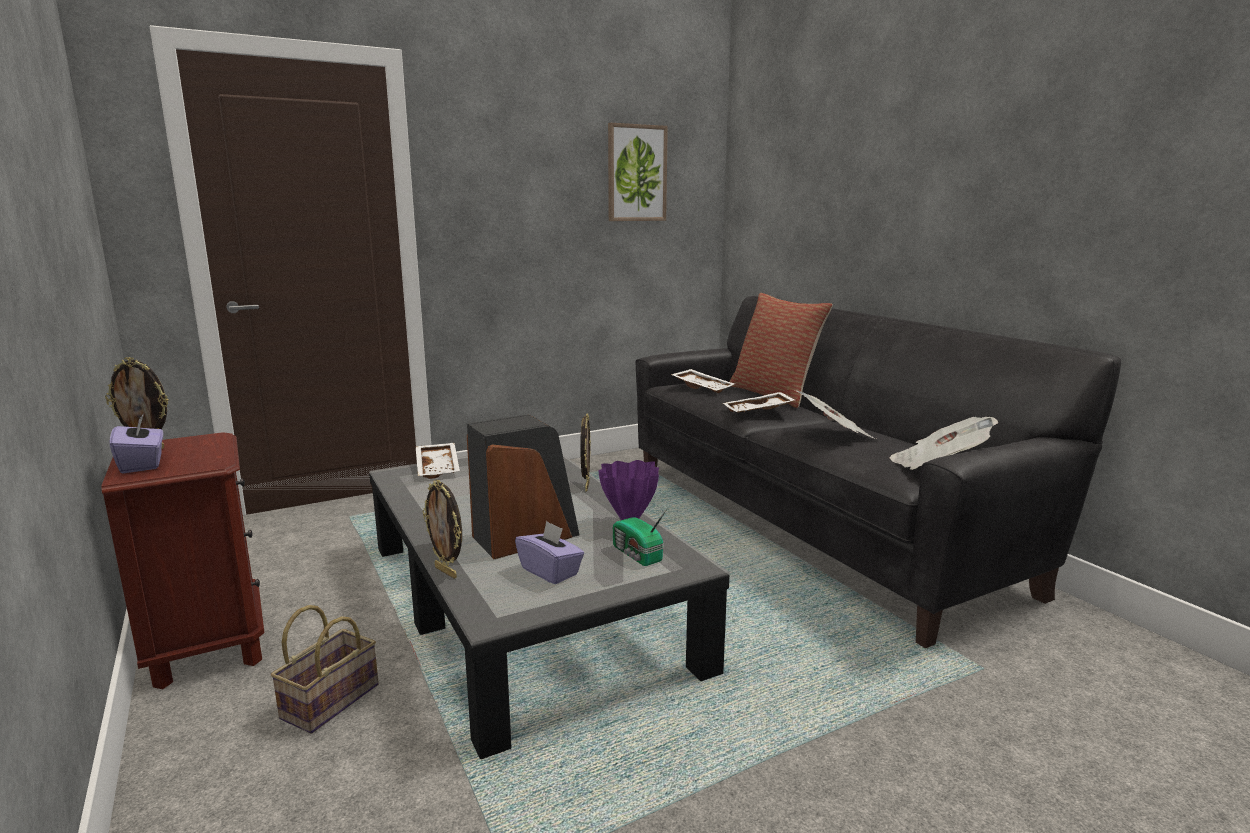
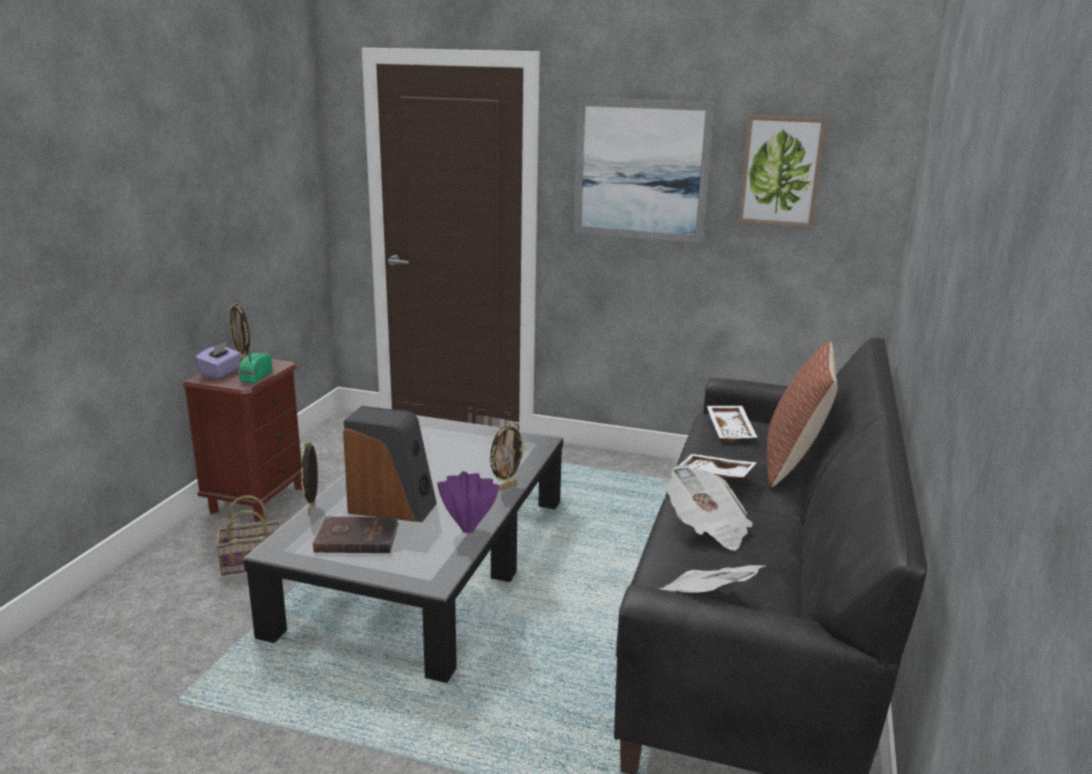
camera: 45 degrees right, 5 degrees up
white tray [416,443,460,479] -> none
purple tissue box [515,520,585,584] -> brown book [312,517,399,553]
radio [613,509,667,566] -> radio moved to [238,347,273,383]
none -> picture [573,97,715,244]

